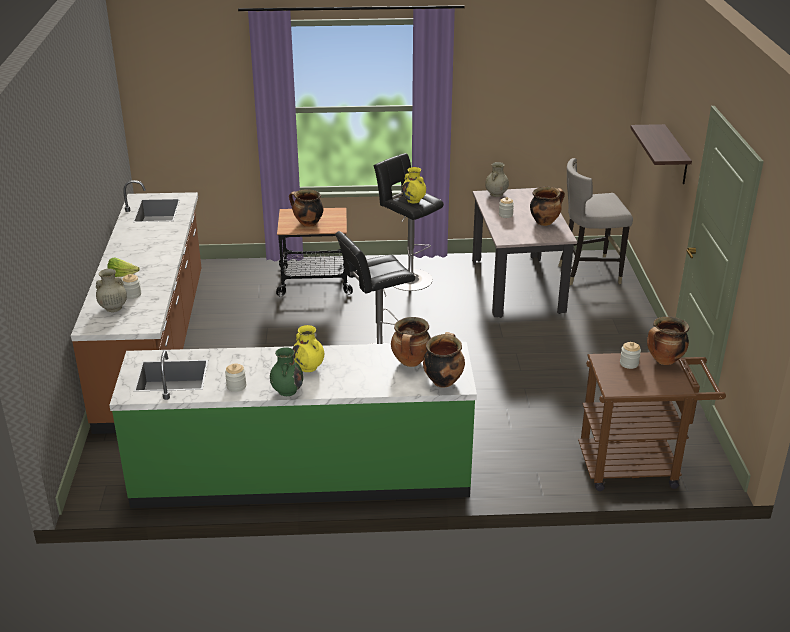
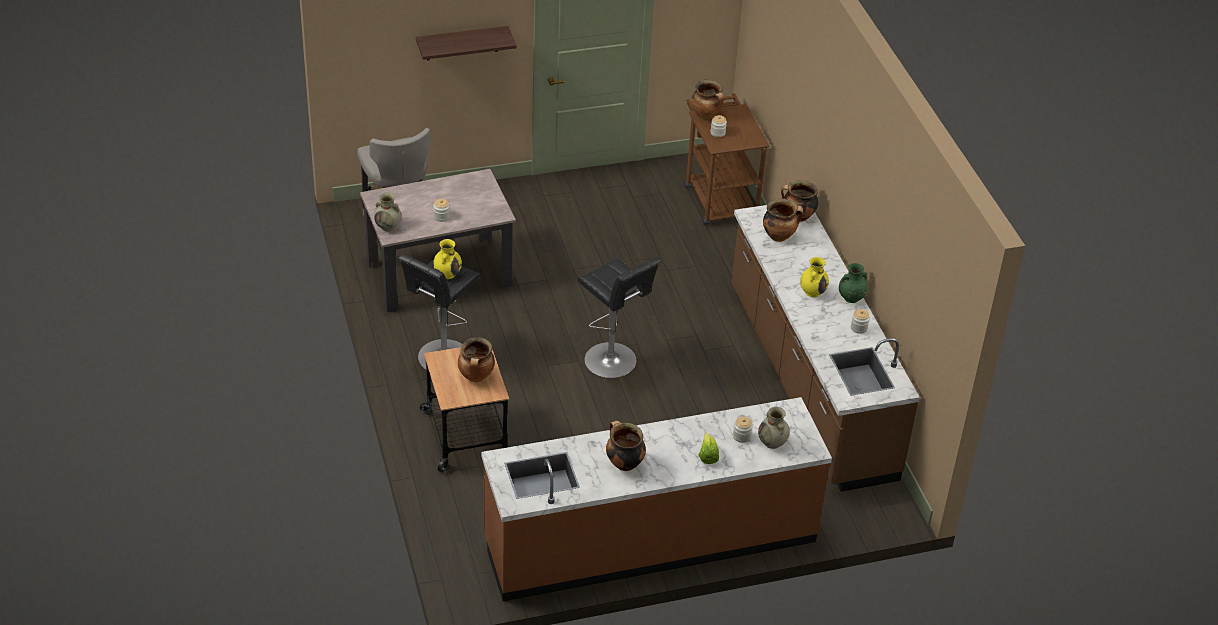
camera: 105 degrees left, 10 degrees up
green counter [110,342,477,508] -> brown counter [732,205,920,492]
cooking pot [530,187,565,226] -> cooking pot moved to [606,421,646,471]

